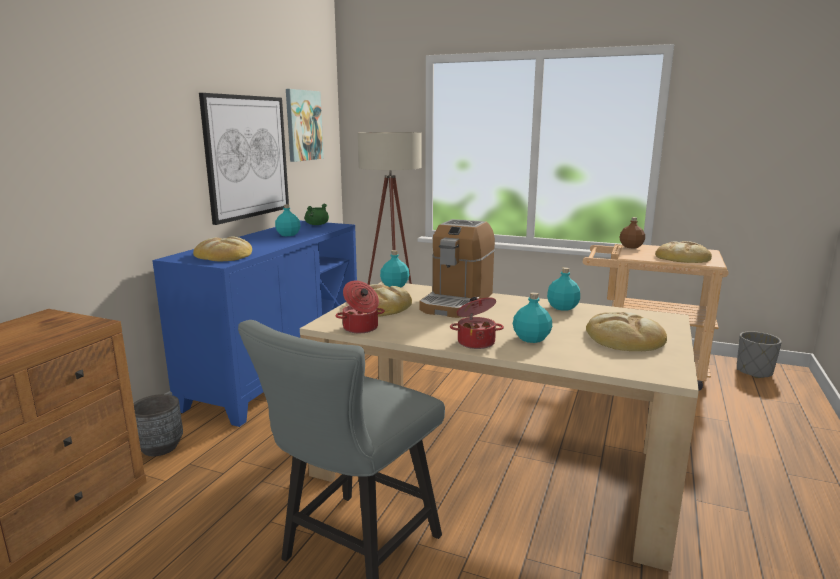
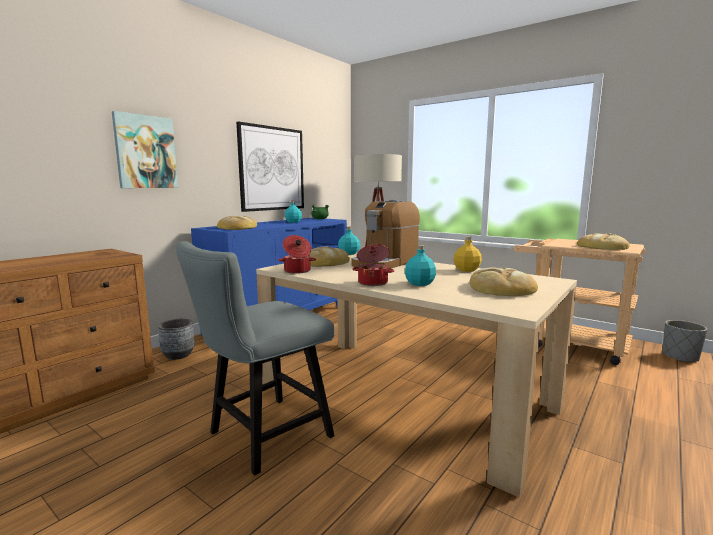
camera: 15 degrees right, 5 degrees down
picture [286,89,324,162] -> picture moved to [112,111,178,188]
turquoise bottle [547,267,580,311] -> yellow bottle [453,236,482,272]
brown bottle [620,217,645,248] -> none

